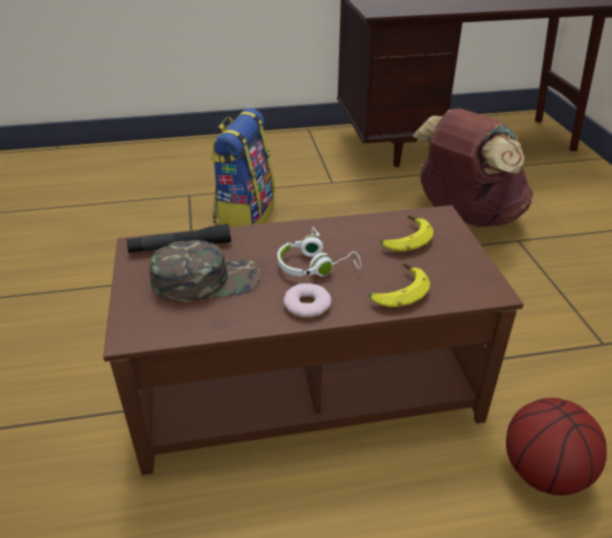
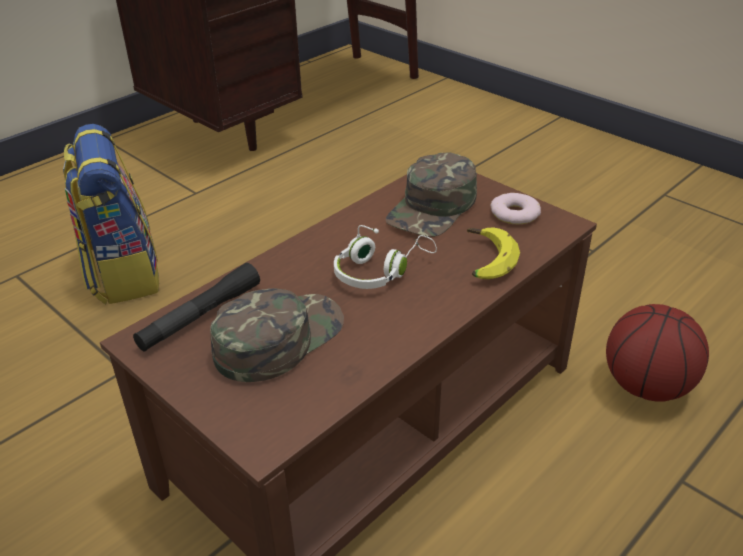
camera: 35 degrees left, 0 degrees up
donut [283,283,332,318] -> donut moved to [490,193,541,224]
banana [381,215,434,252] -> green cap [386,153,477,237]
brown backpack [412,108,533,227] -> none

